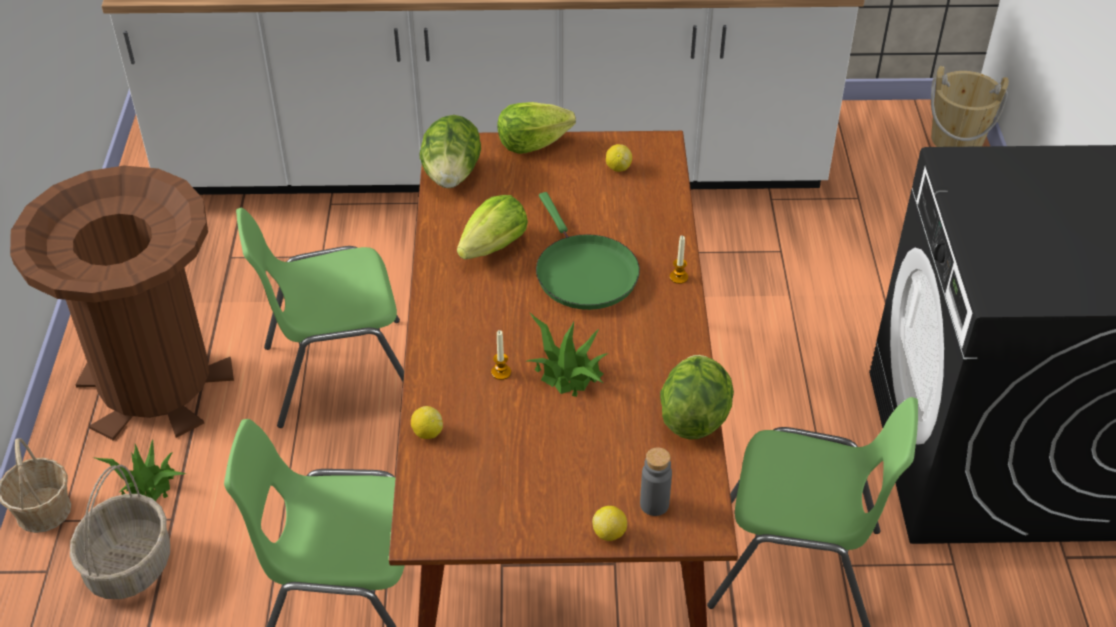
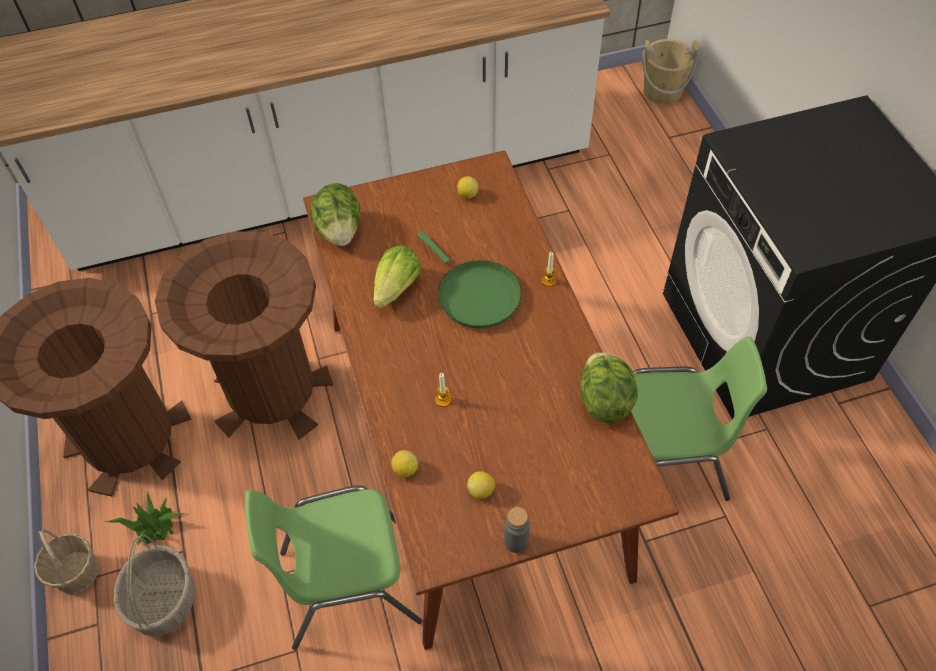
camera: 15 degrees left, 10 degrees up
green chair [236,208,404,428] -> brown trash can [155,231,334,440]
lettuce [497,102,576,154] -> none
potted plant [527,312,607,397] -> none
lemon [592,506,627,541] -> lemon moved to [467,471,495,499]
grey bottle [640,447,672,516] -> grey bottle moved to [504,507,530,553]

